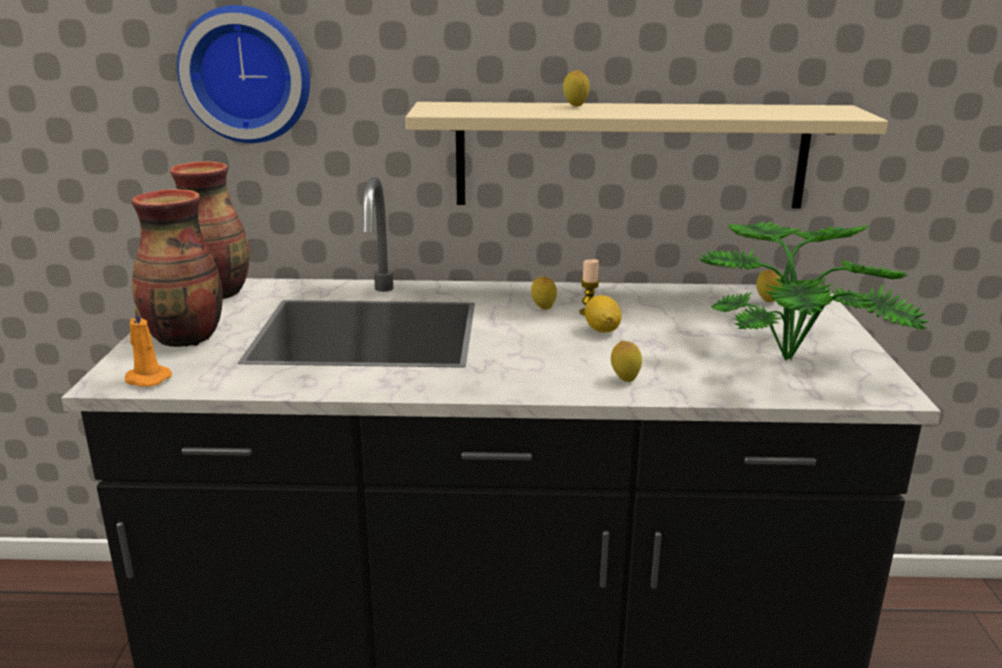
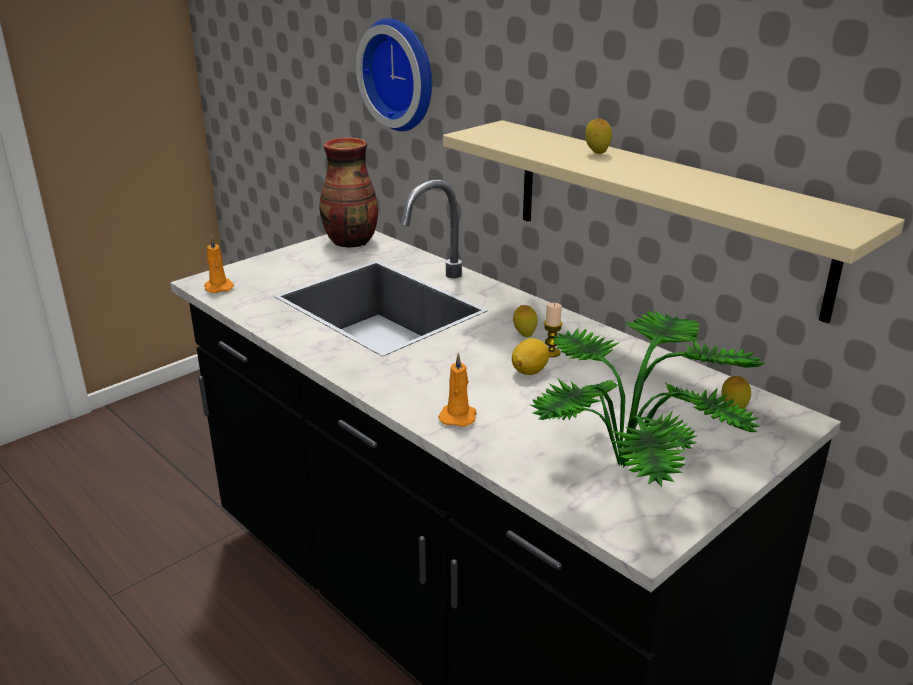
camera: 45 degrees right, 5 degrees up
vase [132,189,222,347] -> none
lemon [611,341,642,382] -> orange candle [438,352,477,427]

